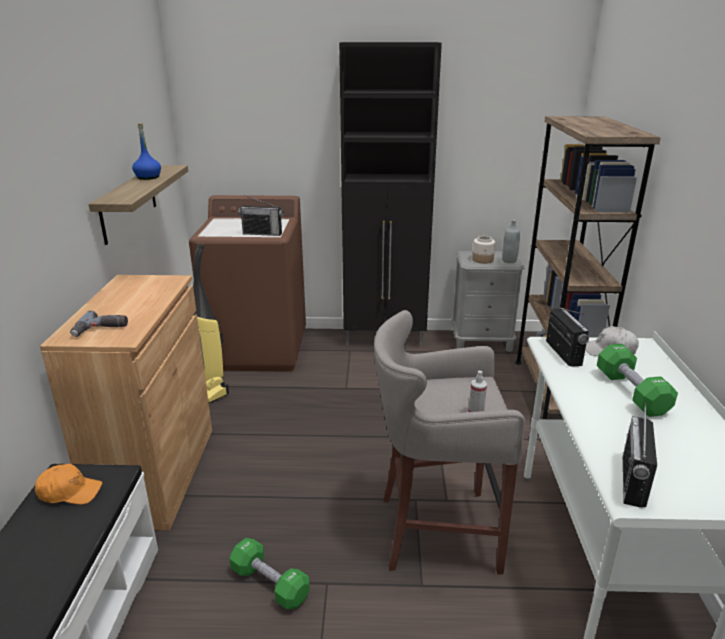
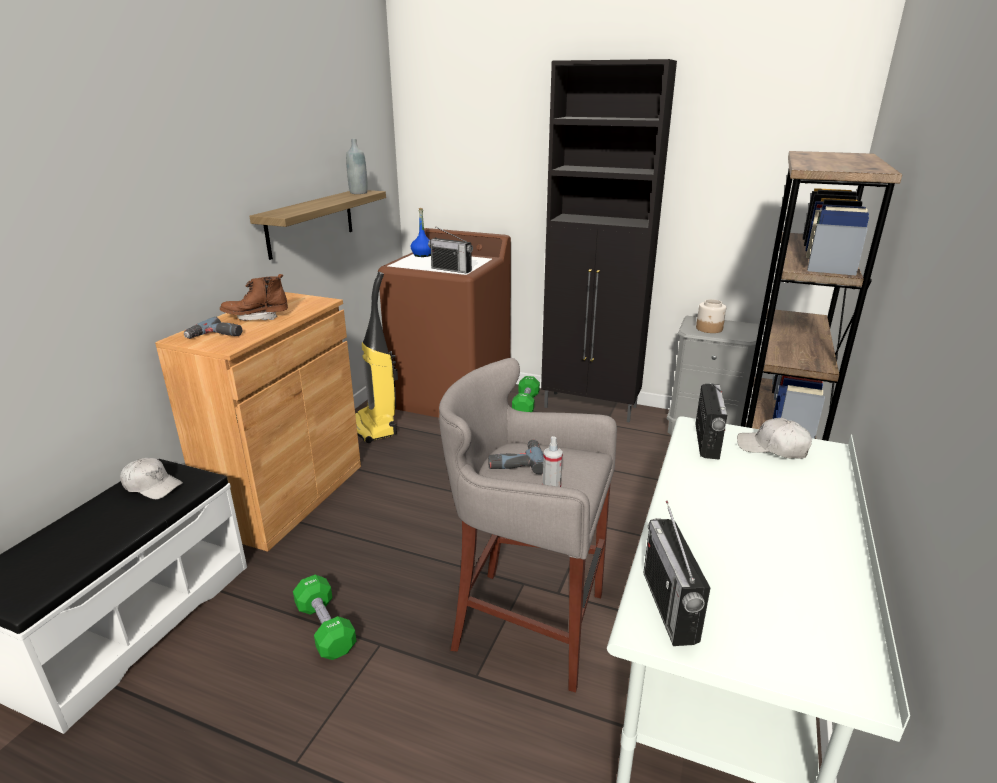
camera: 20 degrees right, 0 degrees up
orange cap [35,464,102,504] -> white cap [120,458,183,499]
blue bottle [132,123,161,180] -> blue bottle moved to [410,208,431,257]
grey bottle [502,220,520,263] -> grey bottle moved to [346,139,368,194]
green dumbbell [597,344,678,417] -> green dumbbell moved to [512,376,540,412]
radio [623,403,657,508] -> radio turned 45 degrees counterclockwise [643,501,710,646]
none -> brown boot [220,274,288,321]
none -> power drill [488,439,544,474]

